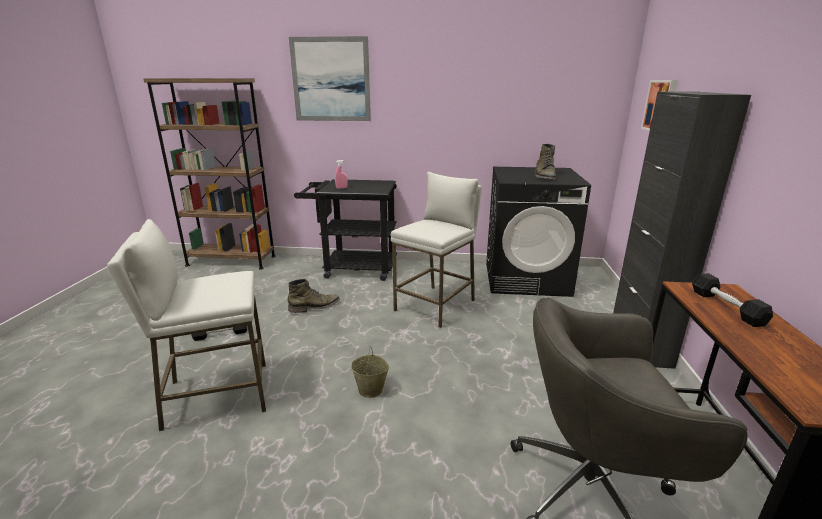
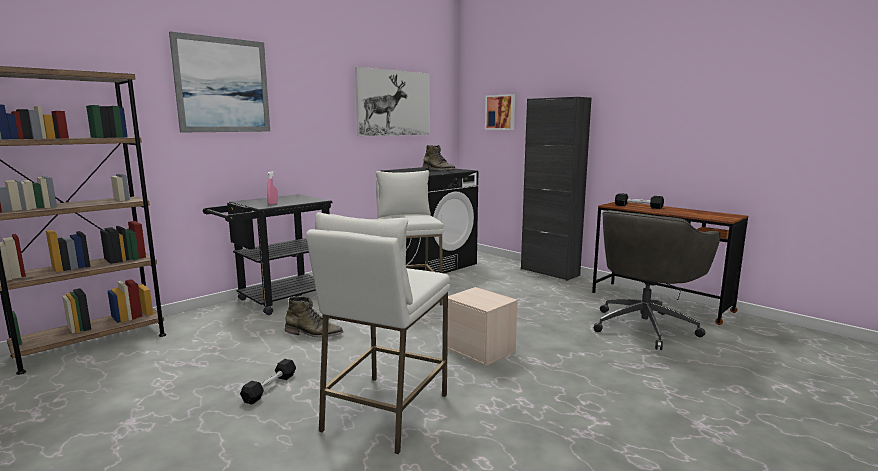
camera: 50 degrees left, 10 degrees down
green boot [288,279,340,313] -> green boot turned 90 degrees clockwise [285,297,343,338]
beige bucket [351,346,389,398] -> beige storage box [447,287,518,366]
none -> picture [355,67,430,136]

